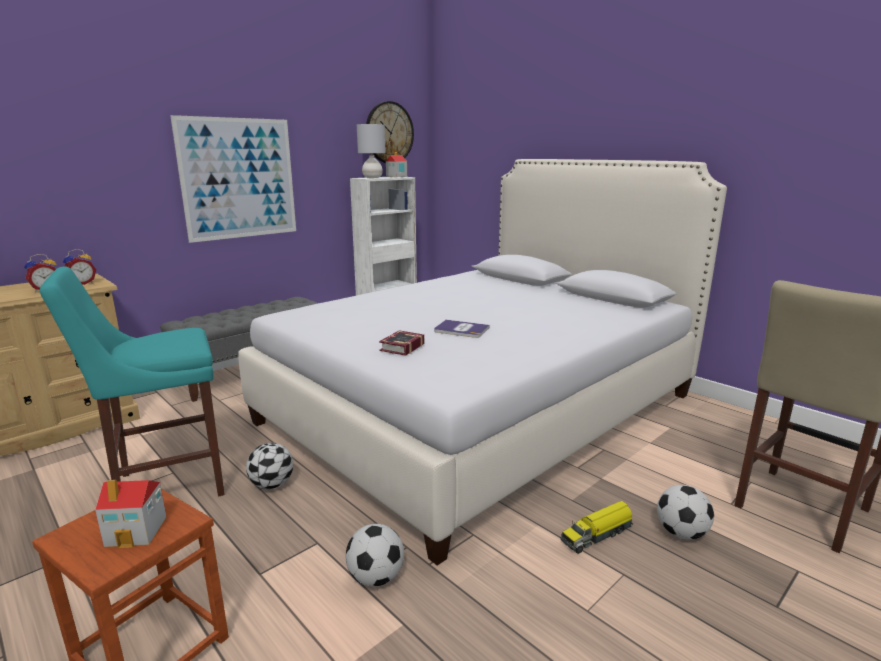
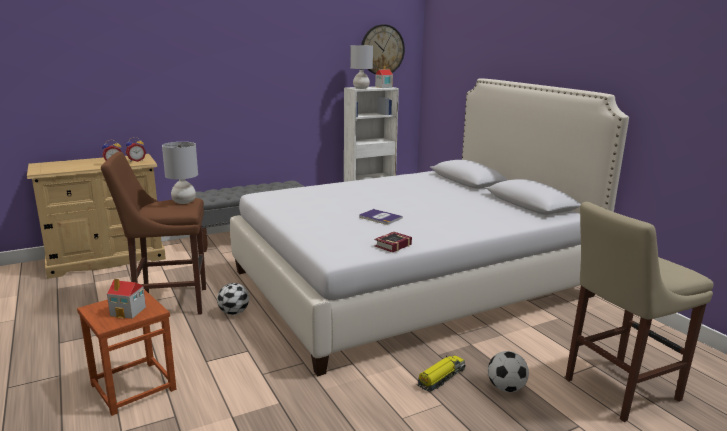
camera: 15 degrees right, 0 degrees up
turquoise stool [40,266,225,497] -> brown stool [101,152,206,315]
picture [170,115,296,243] -> none
football [346,524,404,587] -> none
book [379,330,424,356] -> book moved to [374,232,412,253]
toy truck [561,501,633,554] -> toy truck turned 150 degrees clockwise [417,355,465,392]
none -> grey table lamp [162,142,198,204]

